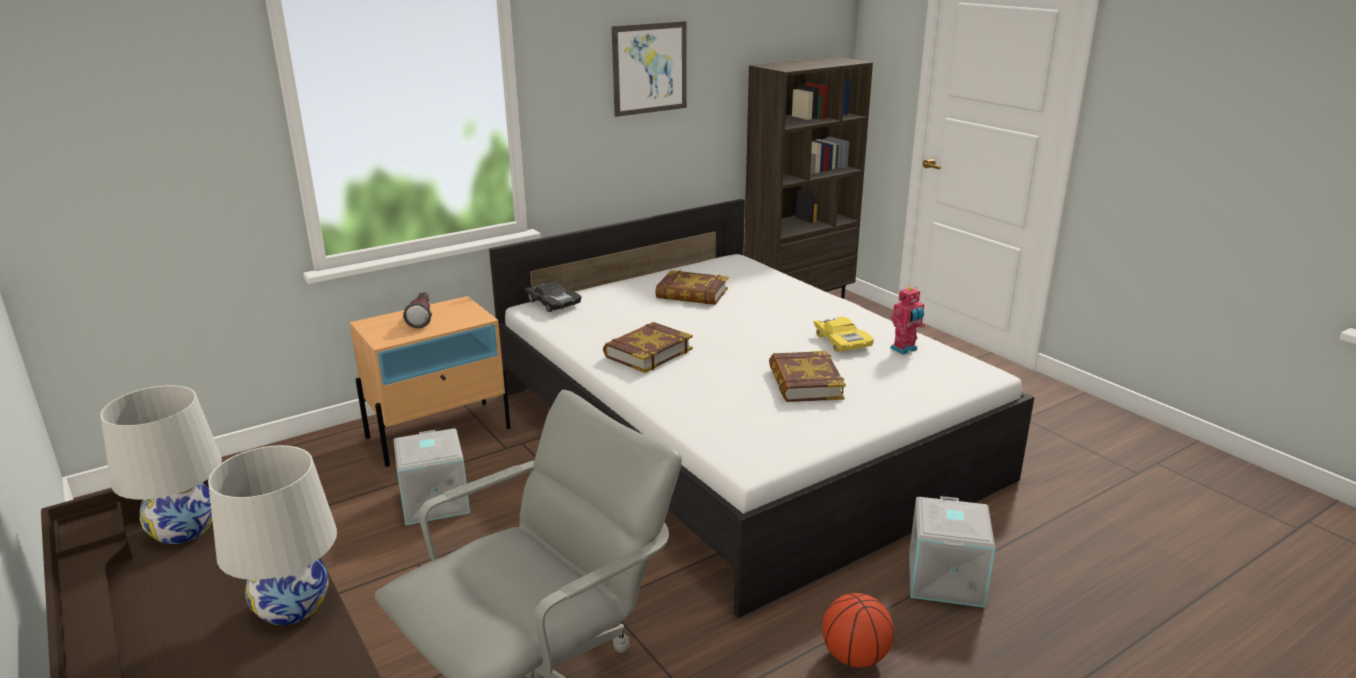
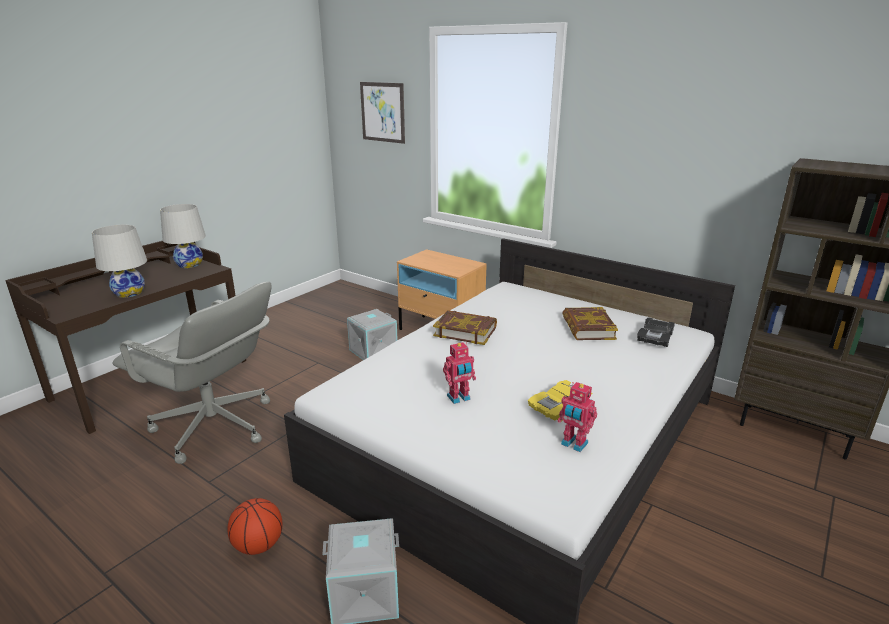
camera: 70 degrees right, 0 degrees up
flashlight [403,292,432,328] -> none
black toy car [524,281,581,312] -> black toy car moved to [637,317,675,347]
picture [612,21,687,117] -> picture moved to [360,82,405,144]
book [769,351,846,402] -> toy robot [443,342,476,404]

